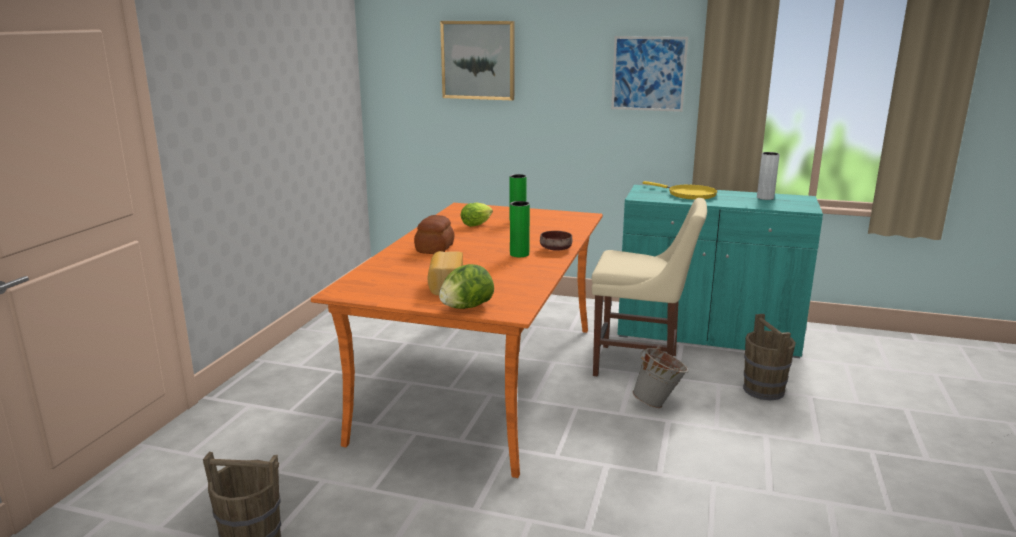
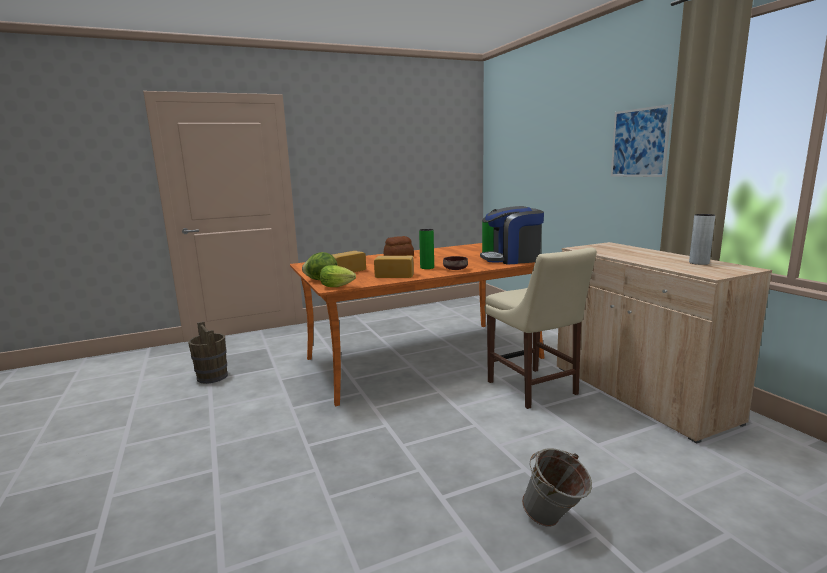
camera: 50 degrees right, 5 degrees down
picture [440,21,515,101] -> none
lettuce [461,203,493,227] -> lettuce moved to [320,265,356,287]
turquoise cabinet [617,185,823,358] -> beige cabinet [557,242,772,443]
grey bucket [632,347,688,408] -> grey bucket moved to [522,448,592,526]
yellow frying pan [643,181,718,200] -> none
brown bucket [743,314,796,400] -> none
none -> bread [374,256,414,278]
none -> coffee machine [480,206,544,265]

